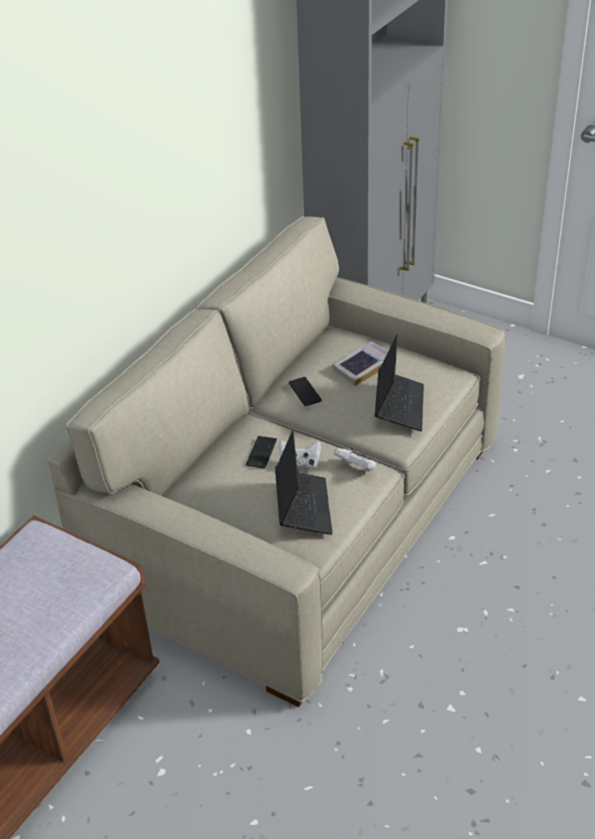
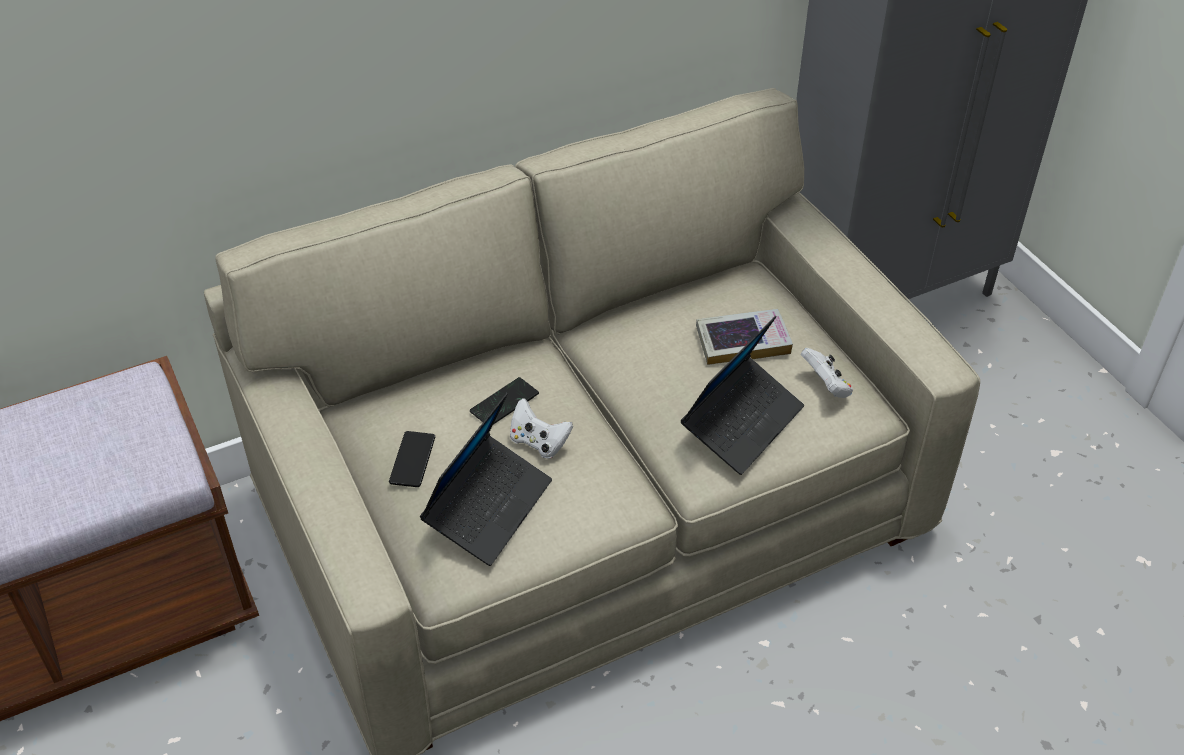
camera: 30 degrees right, 5 degrees up
phone [289,377,322,406] -> phone moved to [389,431,435,487]
white game controller [334,448,376,472] -> white game controller moved to [801,348,853,398]

